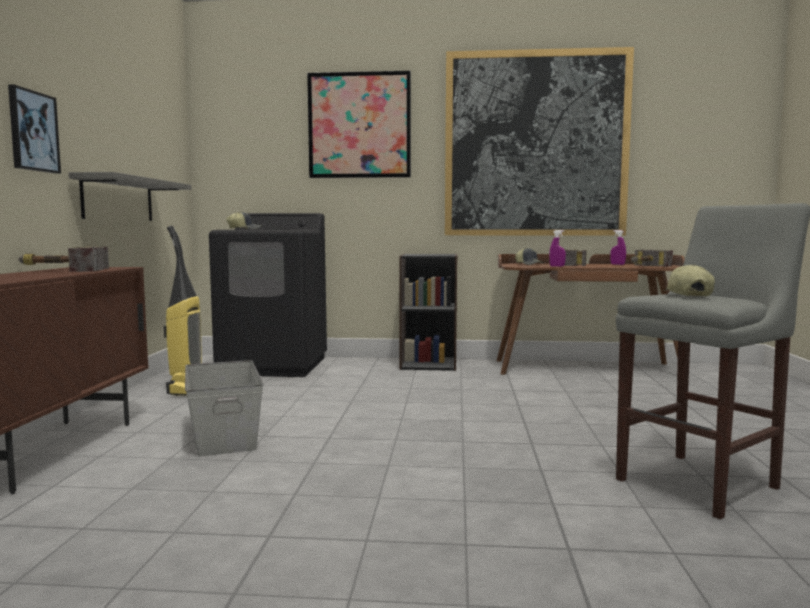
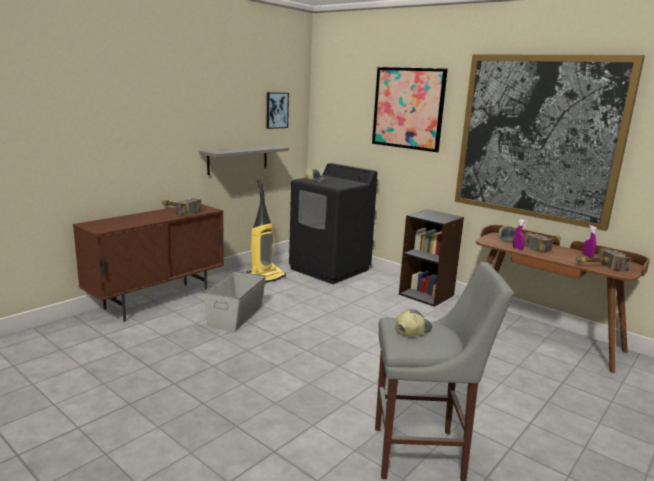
camera: 35 degrees right, 10 degrees up
picture [8,84,61,174] -> picture moved to [266,92,289,129]

